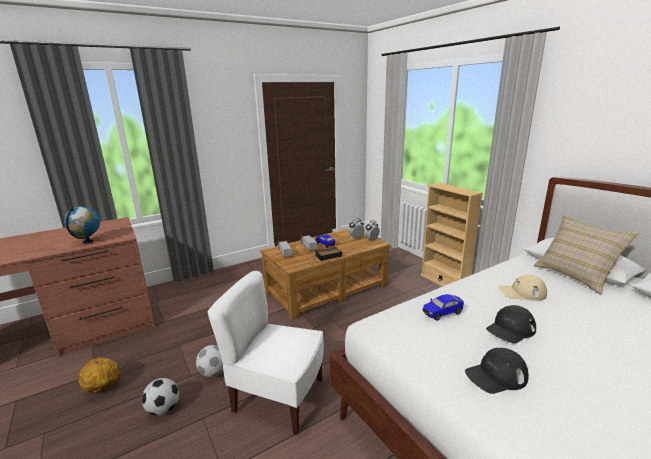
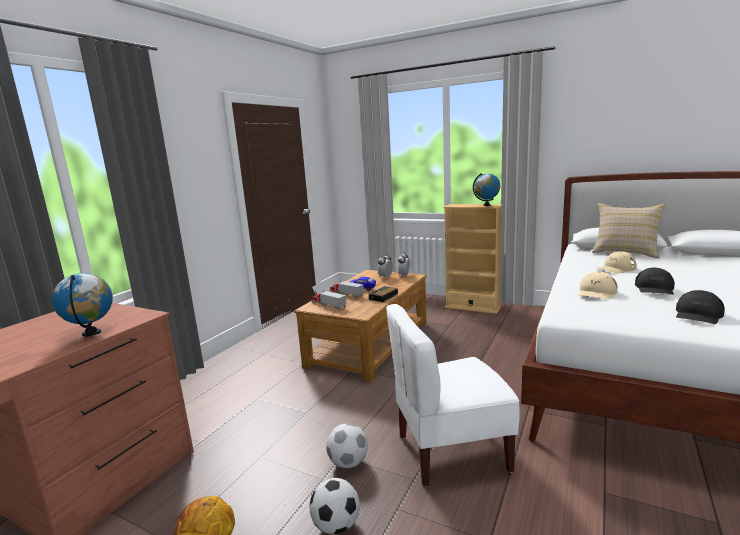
camera: 30 degrees left, 5 degrees down
toy car [422,294,464,321] -> beige cap [579,272,618,300]
none -> globe [473,173,500,206]

